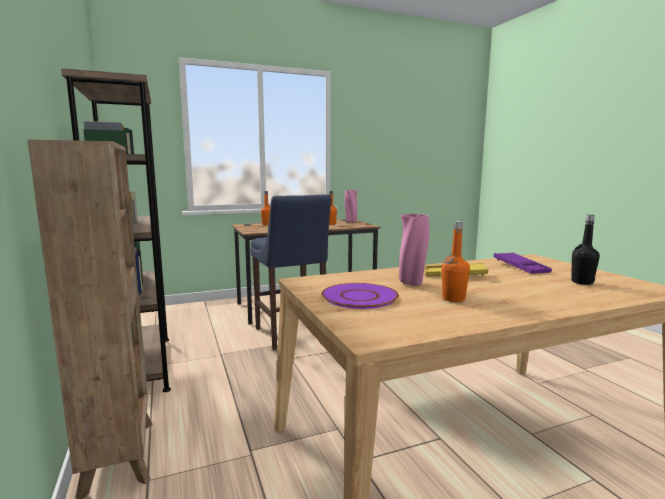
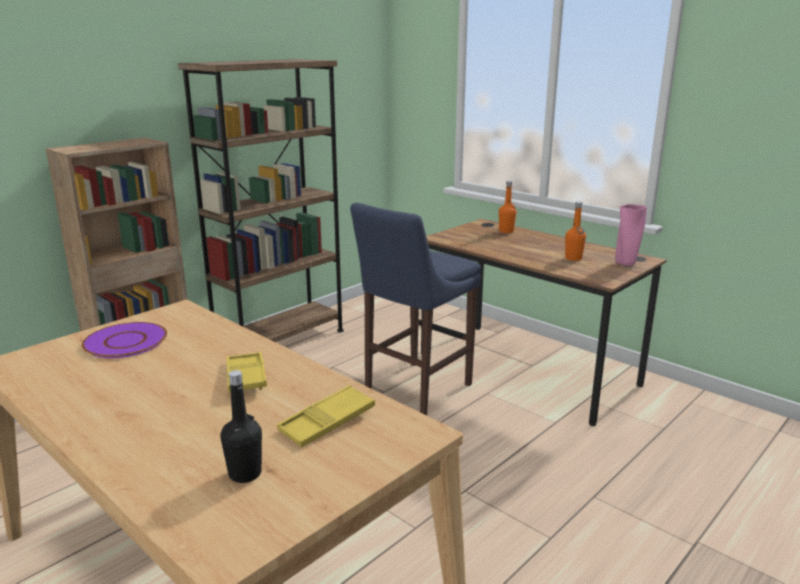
camera: 65 degrees right, 10 degrees up
pink vase [399,214,430,286] -> none
orange bottle [441,221,470,302] -> none
purple tray [494,252,552,274] -> yellow tray [277,385,375,447]

